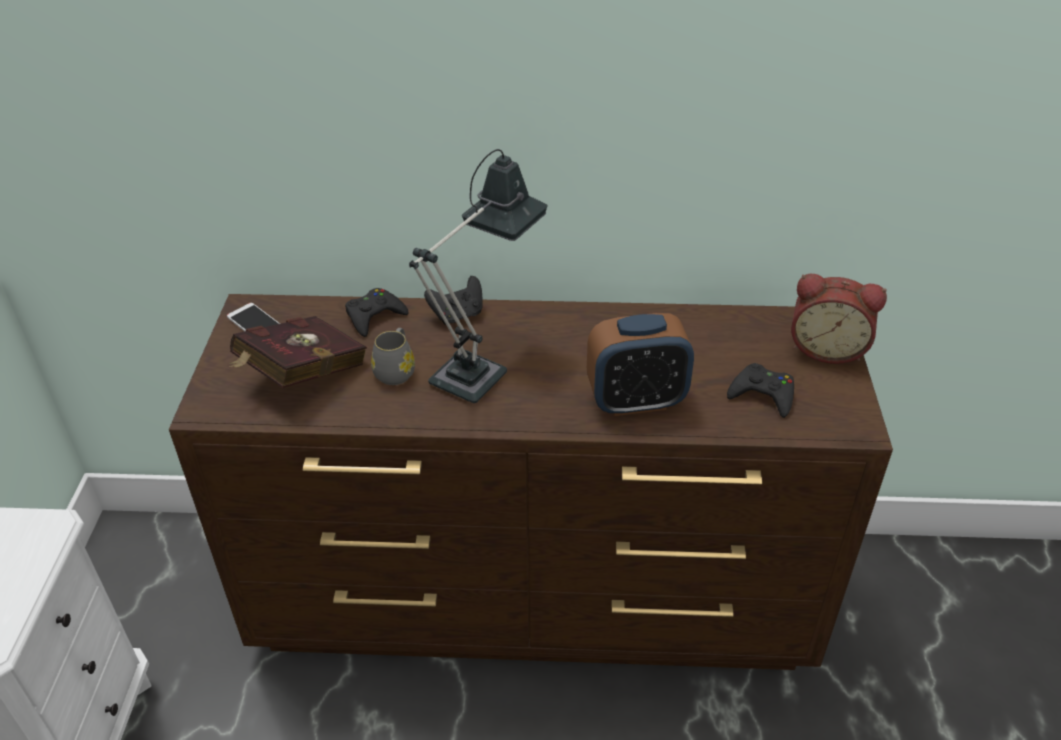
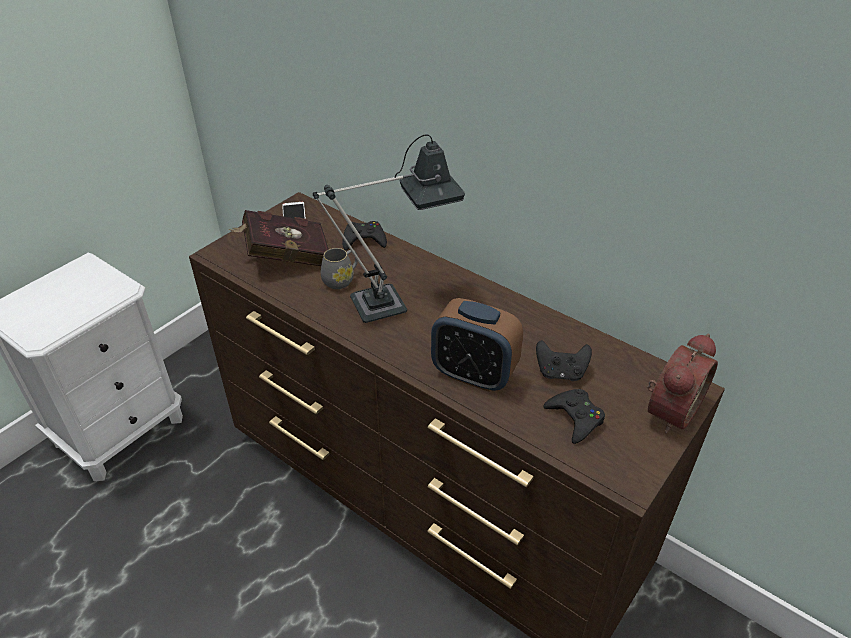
camera: 35 degrees right, 0 degrees up
black game controller [424,276,482,325] -> black game controller moved to [536,340,592,381]
alarm clock [791,274,887,364] -> alarm clock turned 105 degrees counterclockwise [647,334,718,433]

